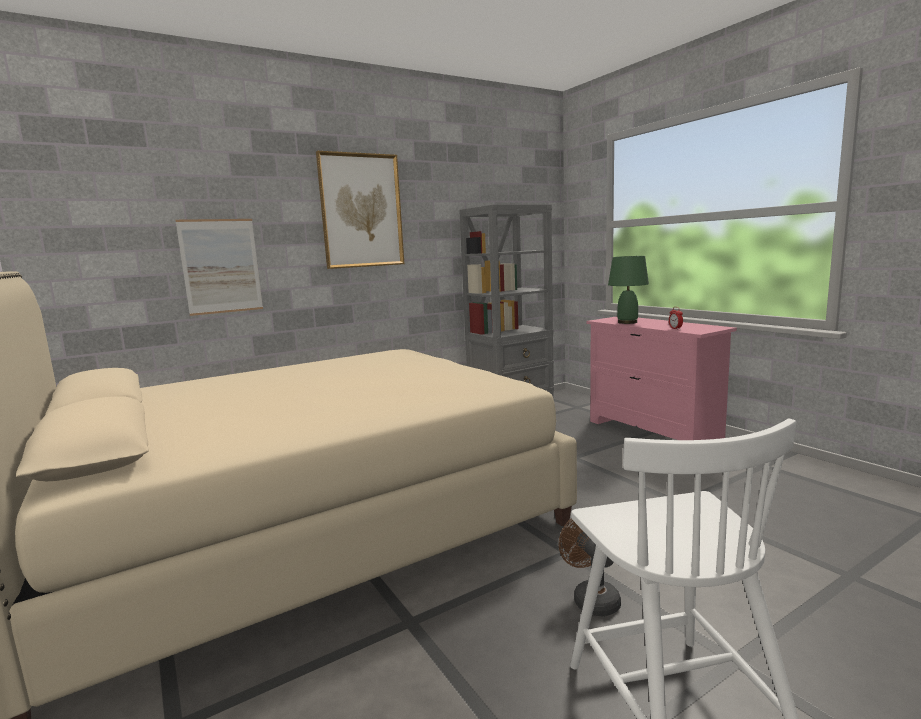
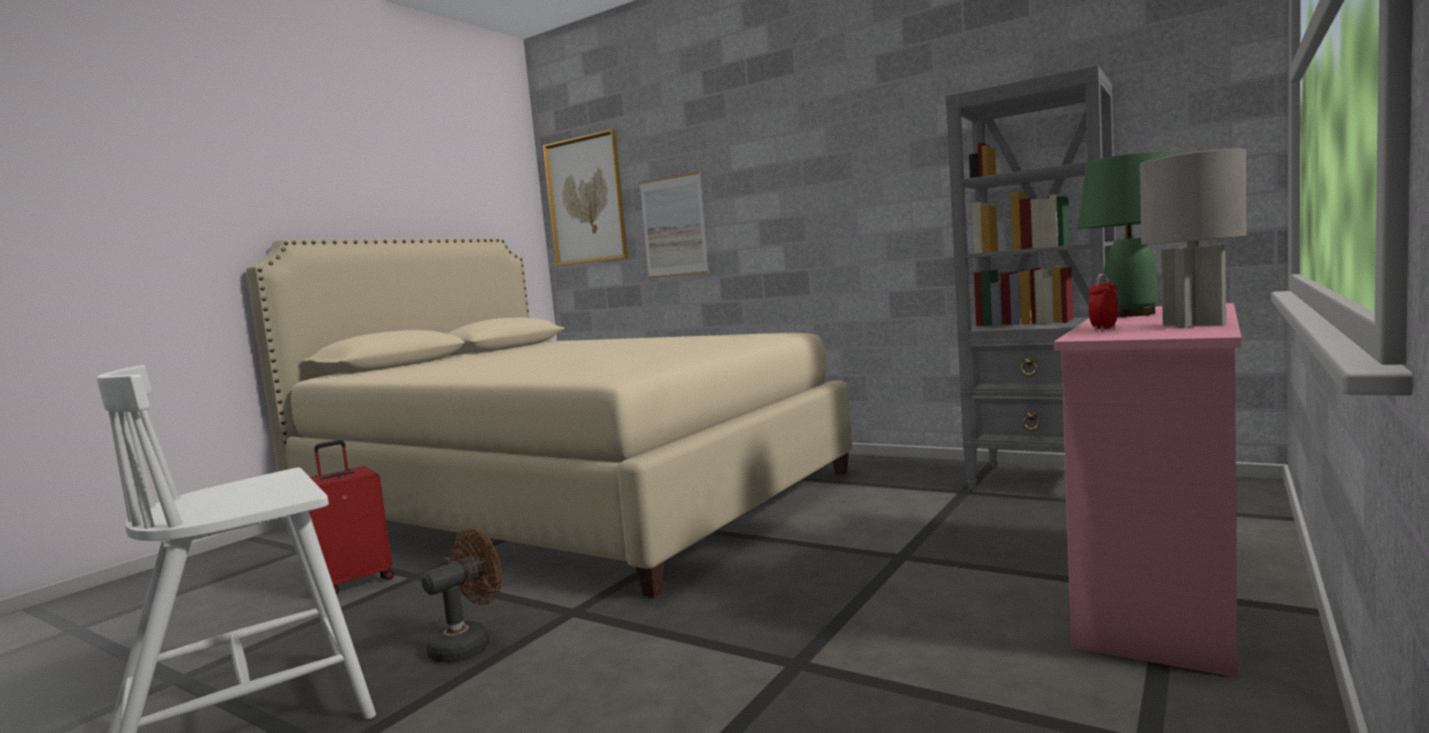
camera: 65 degrees right, 5 degrees down
picture [316,151,404,269] -> picture moved to [543,129,628,266]
none -> red suitcase [309,440,394,595]
none -> grey table lamp [1140,149,1246,328]

